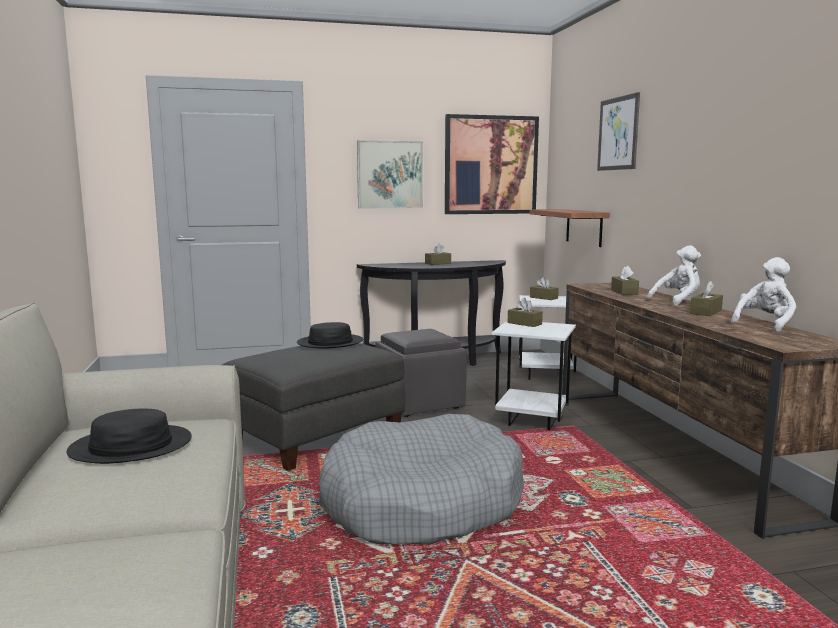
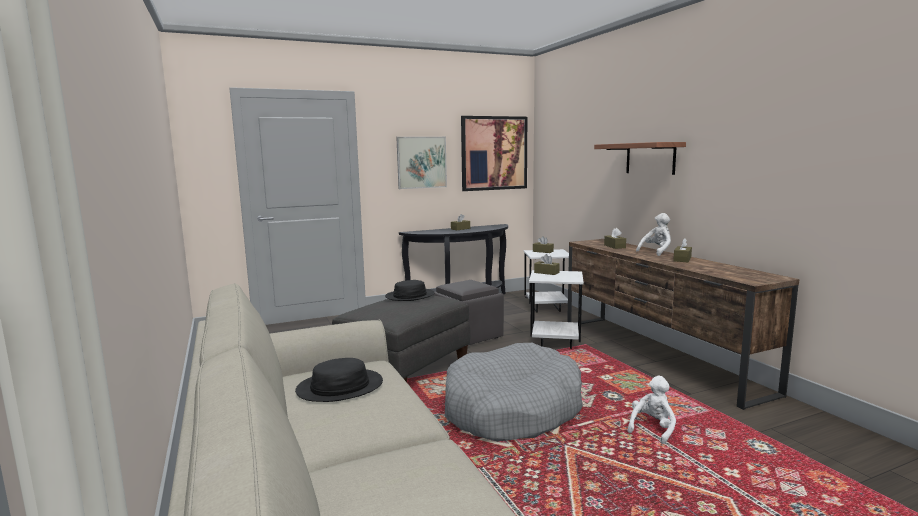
camera: 10 degrees left, 0 degrees up
shelf [530,209,610,247] -> shelf moved to [594,142,686,175]
picture [597,92,640,171] -> none
white plush toy [731,257,796,332] -> white plush toy moved to [627,375,676,444]

